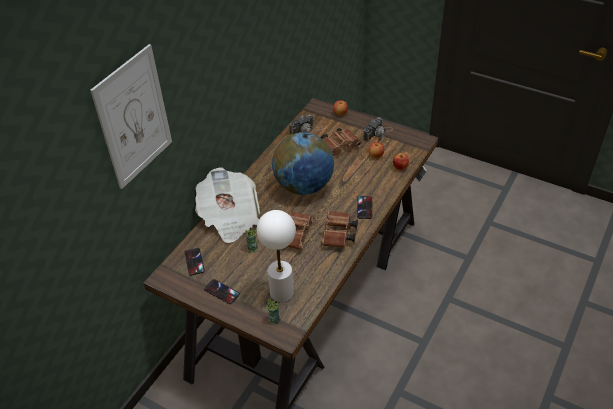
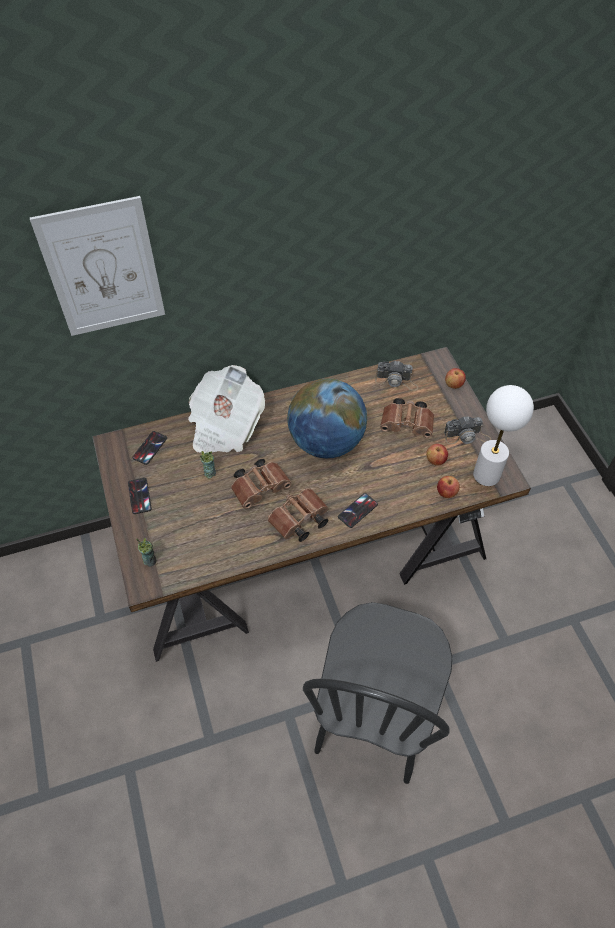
camera: 40 degrees right, 10 degrees up
white table lamp [257,210,296,303] -> white table lamp moved to [473,385,534,486]
none -> black chair [303,602,452,784]

